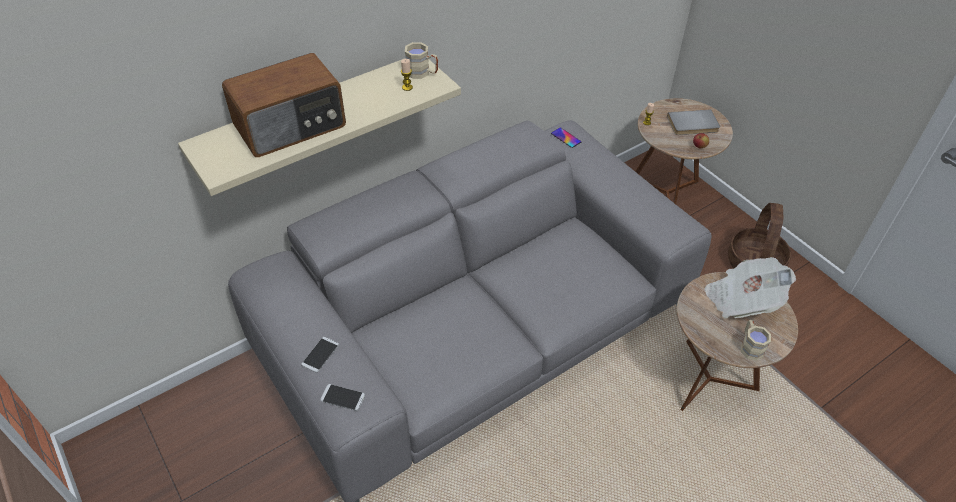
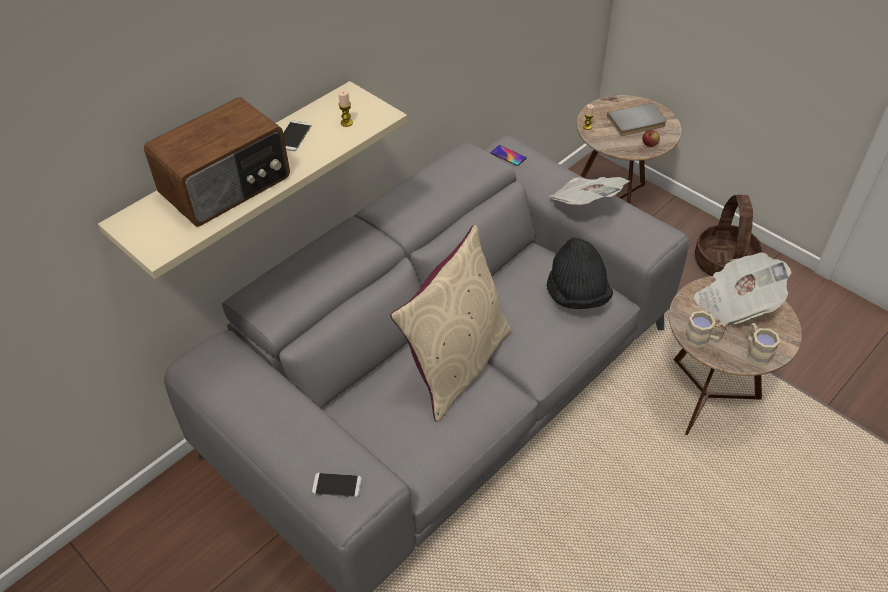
camera: 10 degrees left, 0 degrees up
phone [302,337,339,372] -> phone moved to [283,120,312,151]
beige mug [405,42,438,79] -> beige mug moved to [684,311,726,348]
none -> beige pillow [390,225,512,422]
none -> black hat [546,238,613,309]
none -> newspaper [548,177,630,205]

